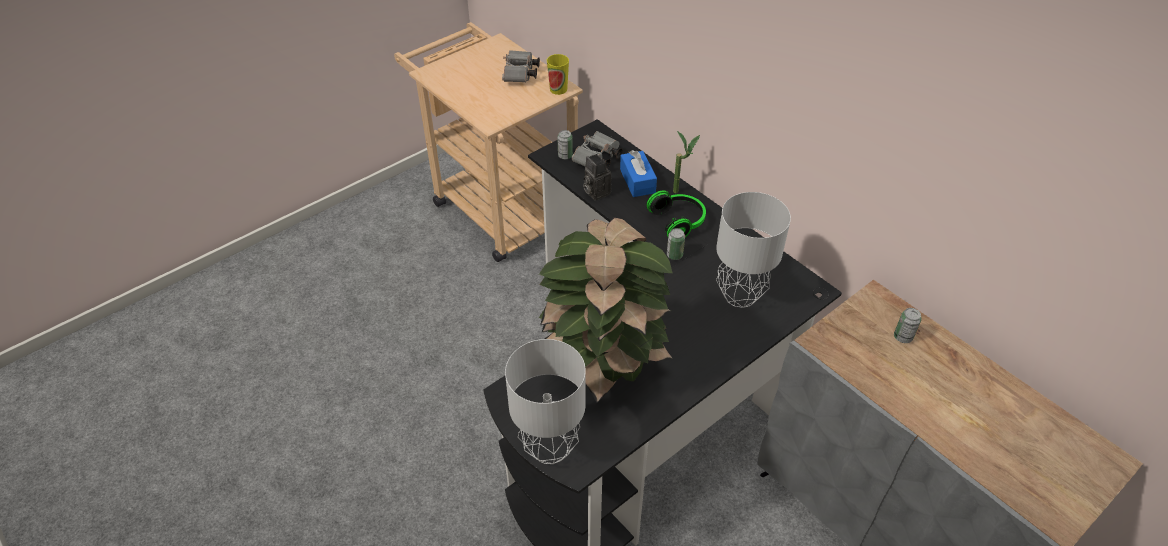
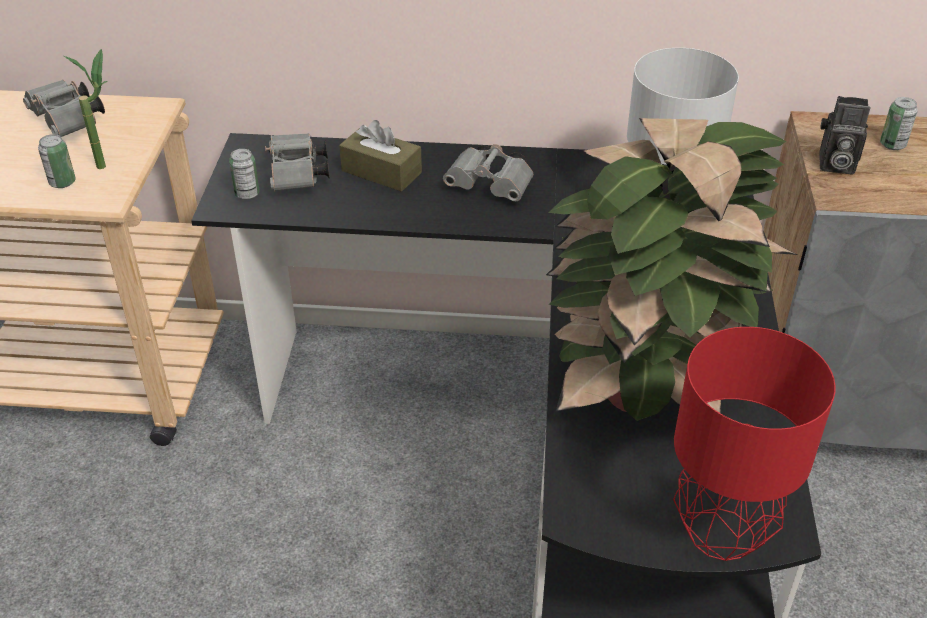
camera: 45 degrees left, 5 degrees down
grey table lamp [505,339,586,464] -> red table lamp [673,327,836,561]
cup [547,54,569,95] -> none
camera [583,154,611,201] -> camera moved to [819,96,870,175]
blue tissue box [620,150,657,197] -> brown tissue box [339,120,422,192]
headphones [646,191,706,237] -> grey binoculars [443,144,534,201]
can [667,228,685,260] -> can moved to [38,134,76,188]
potted plant [673,131,700,193] -> potted plant moved to [64,49,108,169]

